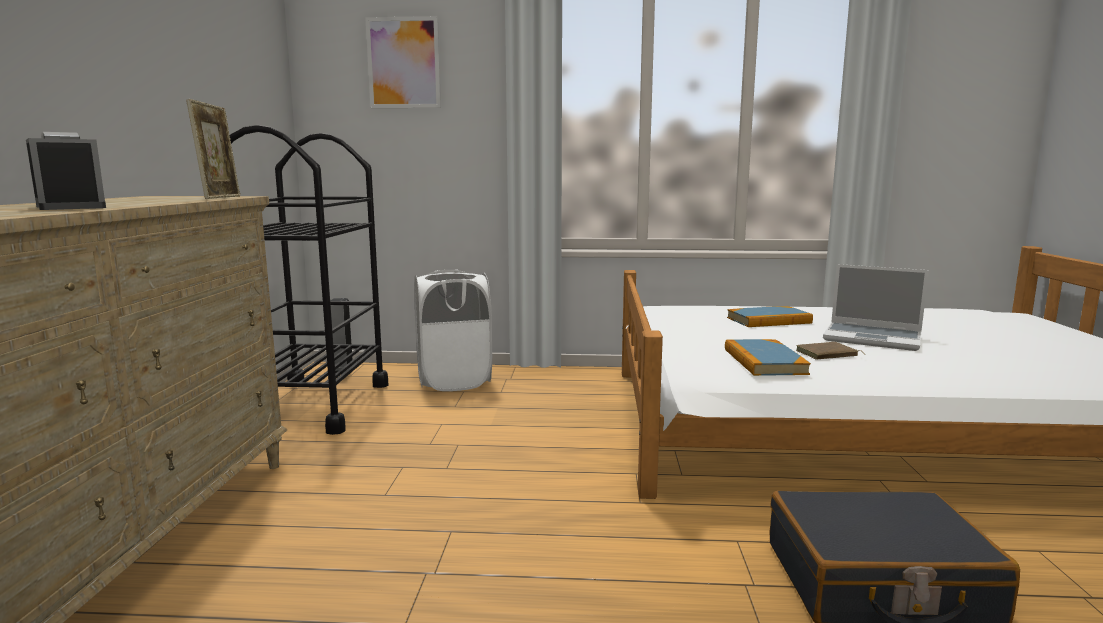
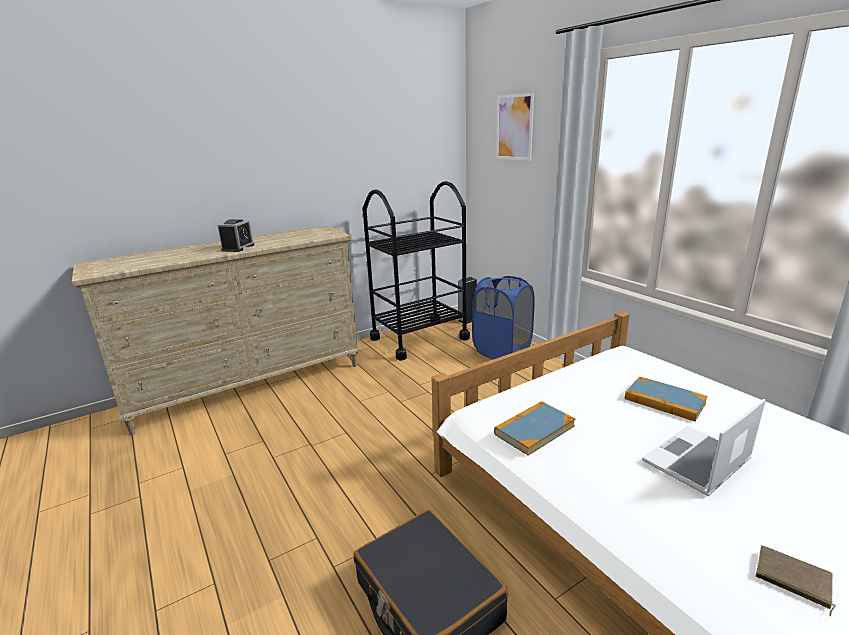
camera: 55 degrees right, 10 degrees up
picture frame [186,99,241,199] -> none
white laundry basket [414,269,492,391] -> blue laundry basket [472,276,535,359]
brown book [796,342,866,360] -> brown book moved to [756,545,836,616]
laptop [823,264,929,351] -> laptop turned 60 degrees clockwise [642,399,766,496]

